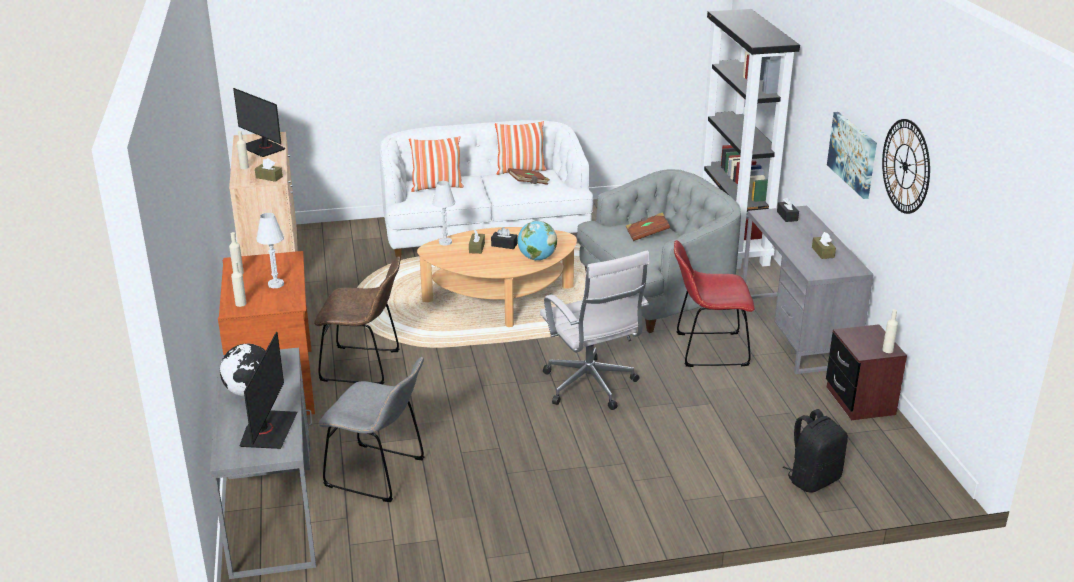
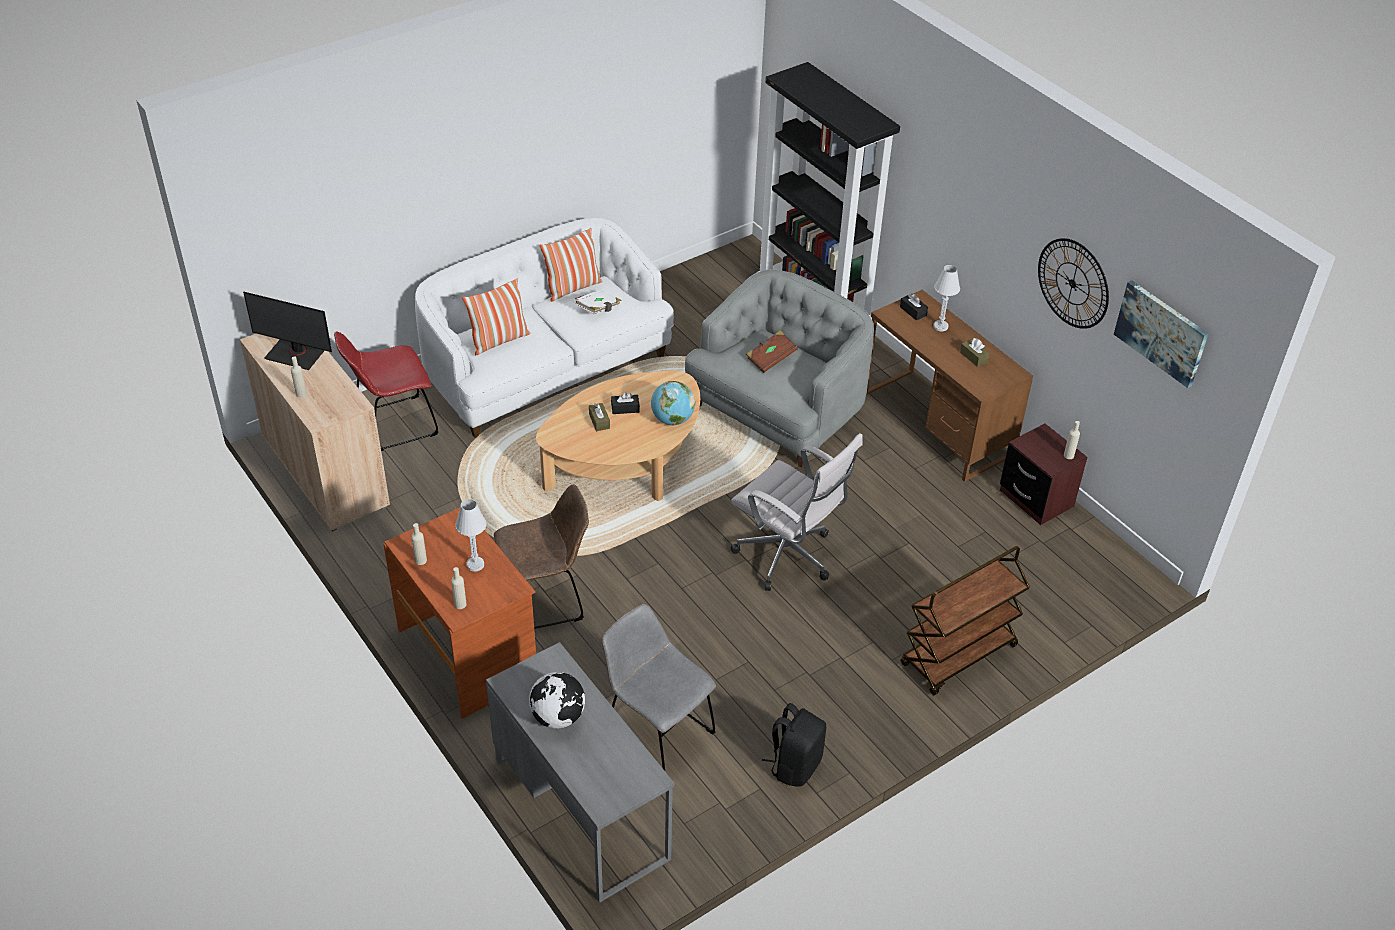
camera: 25 degrees left, 15 degrees up
monitor [239,332,297,449] -> none
brown tissue box [255,158,283,182] -> none
grey chair [318,357,424,502] -> grey chair turned 135 degrees counterclockwise [602,604,716,771]
white table lamp [432,181,455,245] -> white table lamp moved to [934,265,960,331]
brown book [508,168,550,185] -> white book [573,290,622,315]
red chair [674,240,755,367] -> red chair moved to [334,332,438,451]
grey desk [742,206,874,374] -> brown desk [866,290,1033,482]
black backpack [783,409,848,493] -> black backpack moved to [762,703,826,787]
picture [827,112,877,199] -> picture moved to [1114,280,1209,388]
none -> brown cart [901,546,1030,695]

